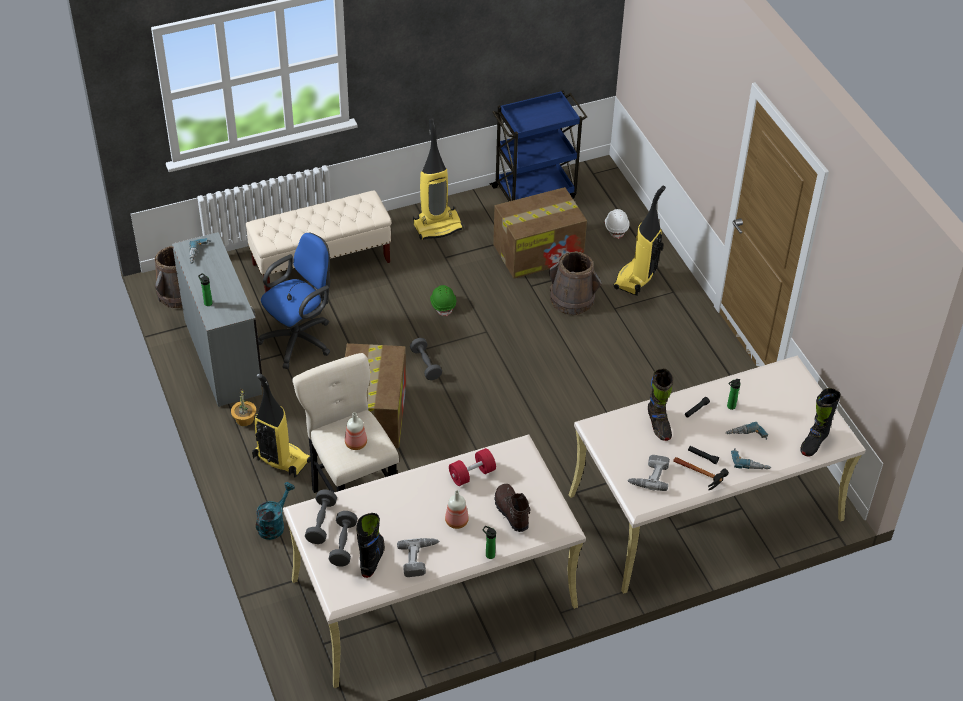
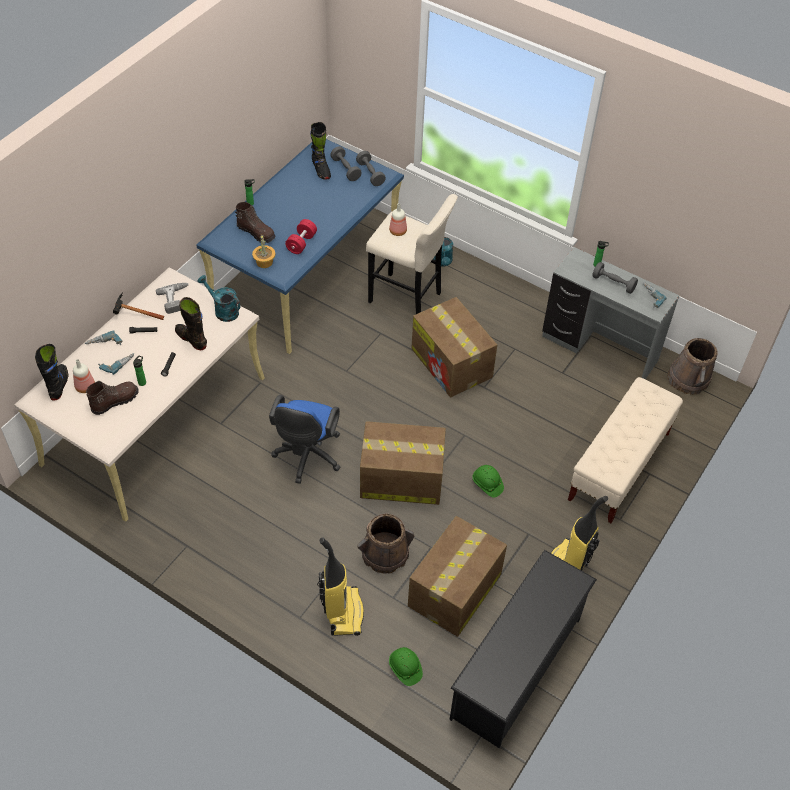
camera: 145 degrees right, 5 degrees up
potted plant [231,389,256,426] -> potted plant moved to [252,234,275,268]
vacuum cleaner [252,373,311,477] -> none
blue office chair [258,232,330,369] -> blue office chair moved to [269,395,341,484]
beige desk [283,434,586,688] -> blue desk [196,139,404,354]
power drill [397,538,439,577] -> none
grey dumbbell [410,338,442,380] -> grey dumbbell moved to [592,262,638,294]
bottle [445,490,469,529] -> bottle moved to [73,359,95,393]
blue cart [489,91,587,201] -> black shoe rack [449,550,597,748]
white hard hat [605,209,630,239] -> green hard hat [389,647,423,686]
none -> brown boot [86,381,139,415]
none -> turquoise watering can [198,275,241,322]
none -> cardboard box [360,421,446,505]

